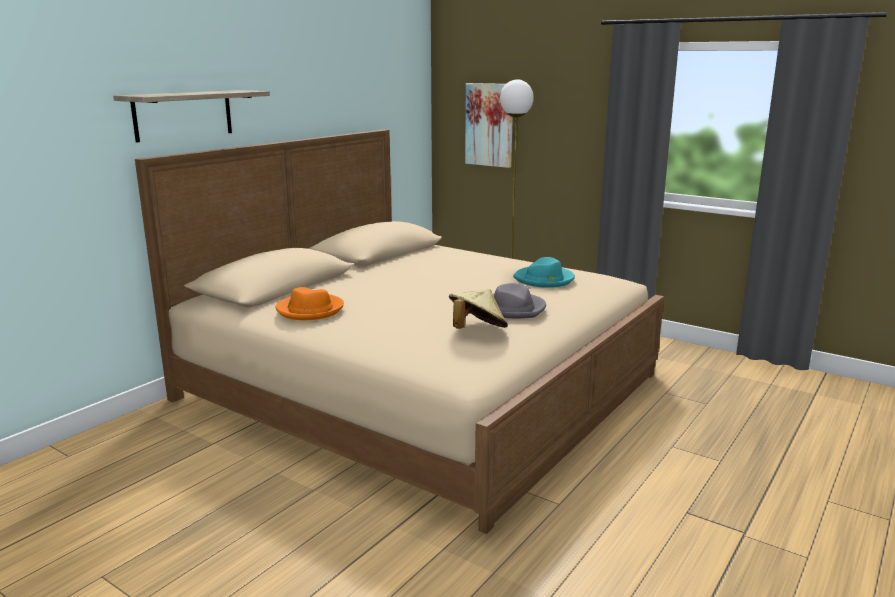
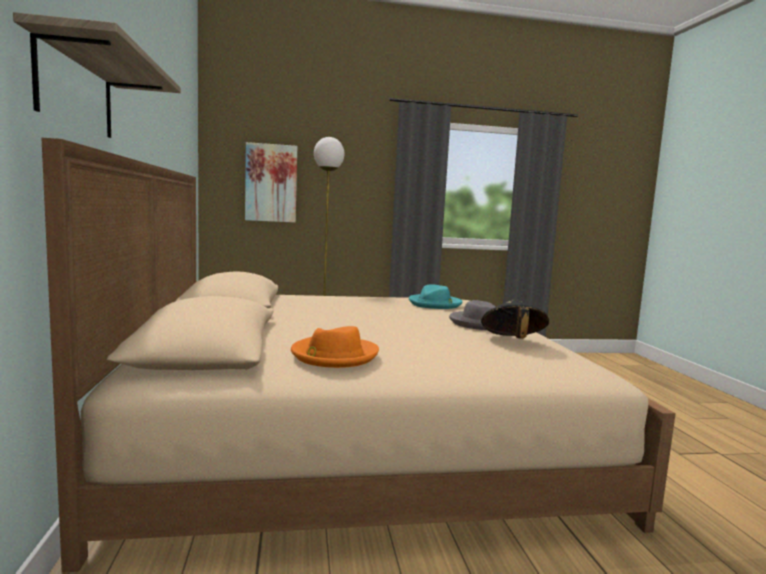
camera: 45 degrees left, 10 degrees down
beige hat [449,289,508,329] -> black hat [481,299,550,339]

